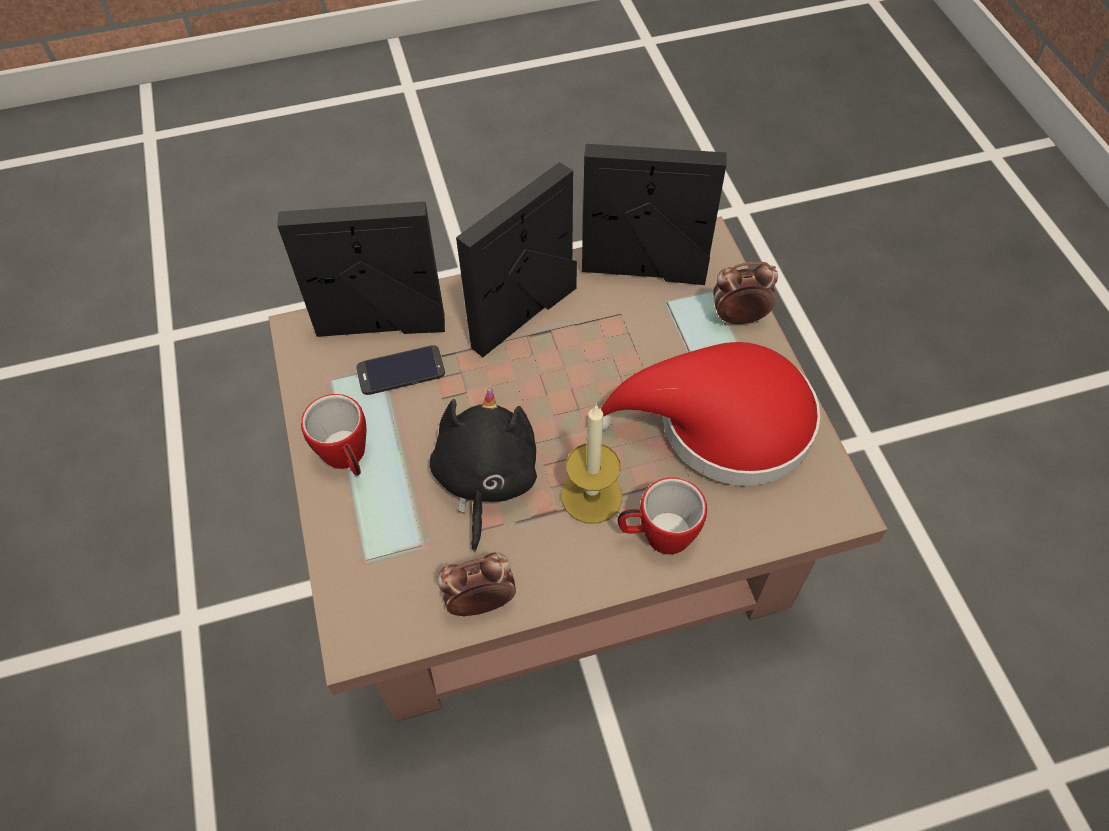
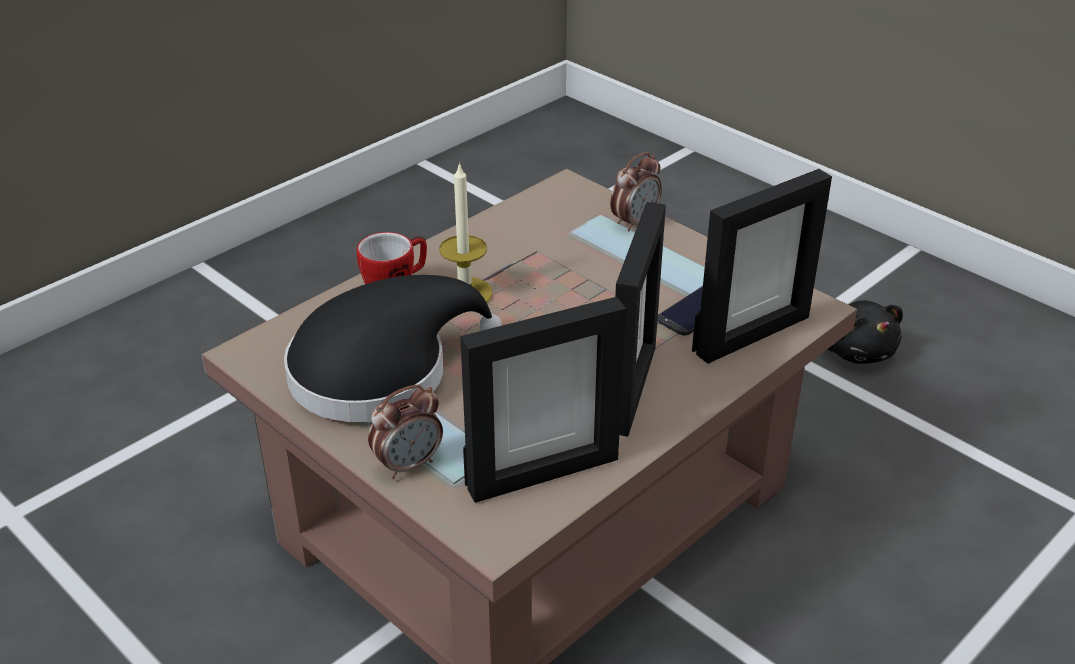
camera: 150 degrees right, 20 degrees down
mug [301,394,367,476] -> none
black plush toy [430,388,537,552] -> black plush toy moved to [827,300,903,364]
alarm clock [437,552,516,617] -> alarm clock moved to [610,152,662,231]
red hat [599,342,820,486] -> black hat [284,275,502,422]

